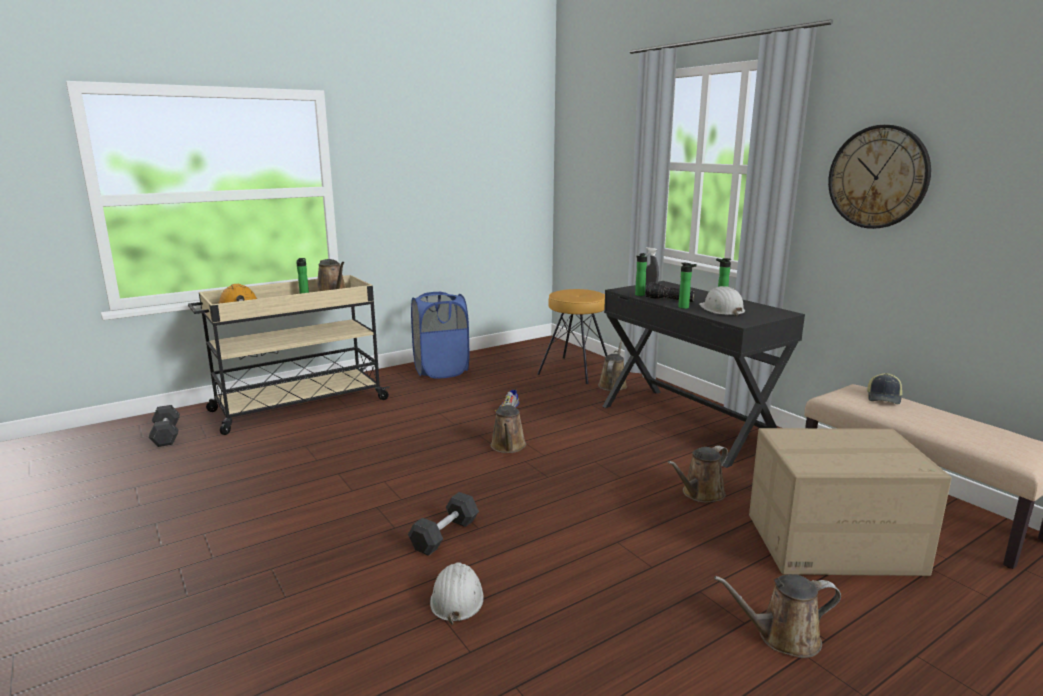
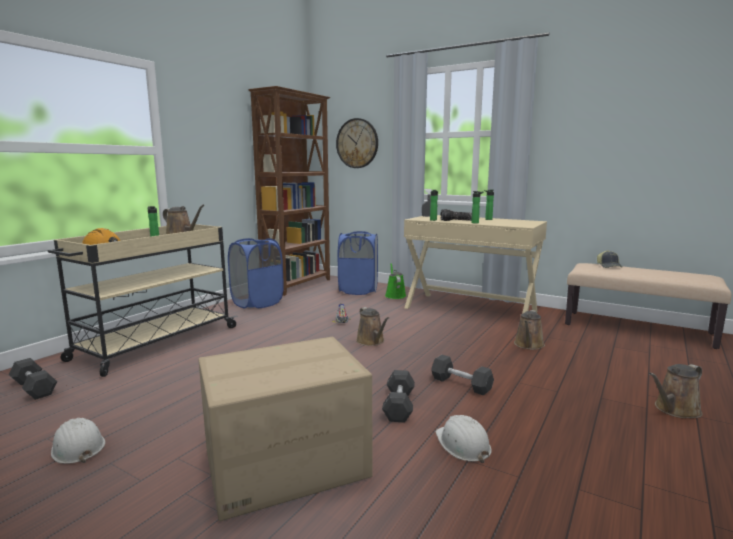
camera: 25 degrees left, 5 degrees down
brown stool [537,289,608,384] -> blue laundry basket [338,231,378,295]
brown watering can [598,340,627,391] -> green watering can [385,263,406,299]
black desk [602,281,805,468] -> beige desk [404,215,547,314]
white hard hat [699,286,745,316] -> white hard hat moved to [51,418,105,464]
cardboard box [749,428,952,576] -> cardboard box moved to [198,337,373,521]
wall clock [828,125,931,229] -> wall clock moved to [336,118,378,168]
none -> brown bookcase [248,86,330,296]
none -> grey dumbbell [431,355,494,396]

